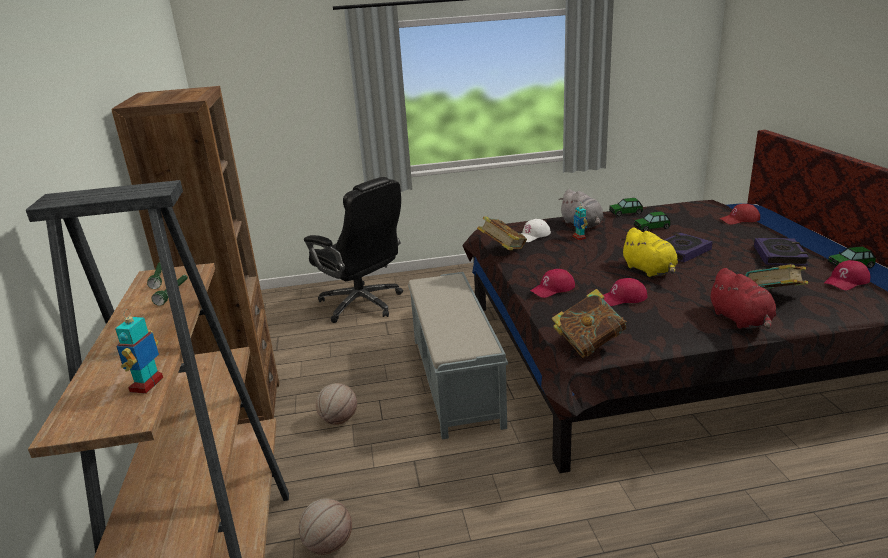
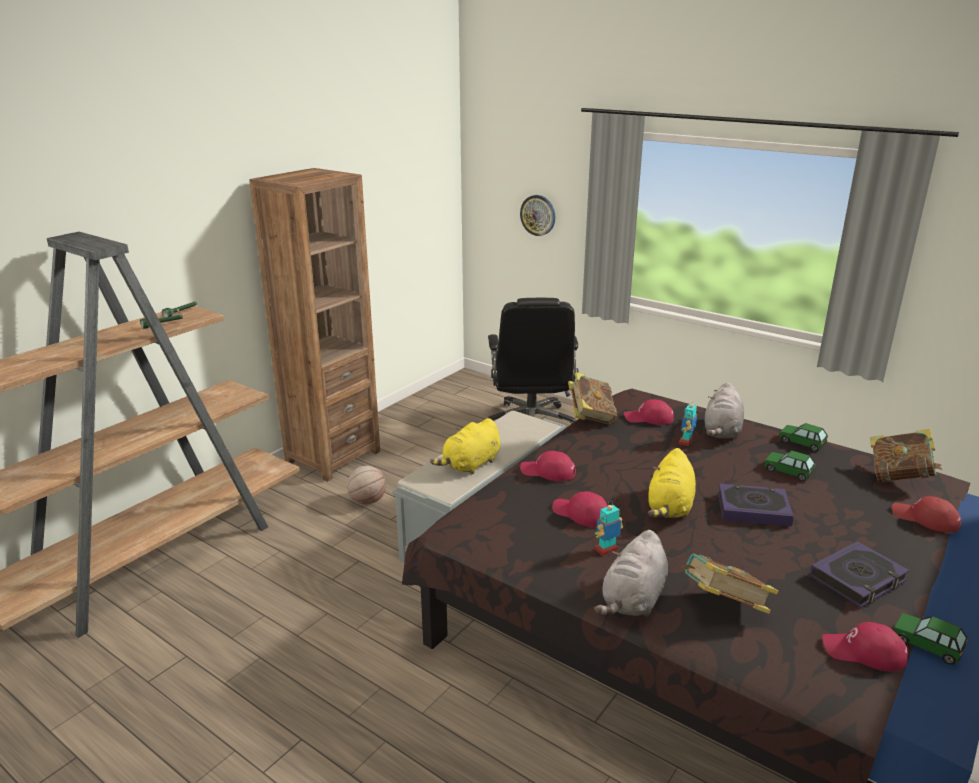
camera: 45 degrees right, 0 degrees up
toy robot [115,309,163,394] -> toy robot moved to [595,501,623,556]
basketball [299,499,352,555] -> none
white cap [521,219,551,242] -> red cap [624,399,674,425]
book [552,289,627,358] -> book moved to [870,429,943,483]
red plush toy [708,268,776,329] -> grey plush toy [594,530,668,617]
none -> yellow plush toy [430,418,500,475]
none -> wall clock [520,195,555,236]

